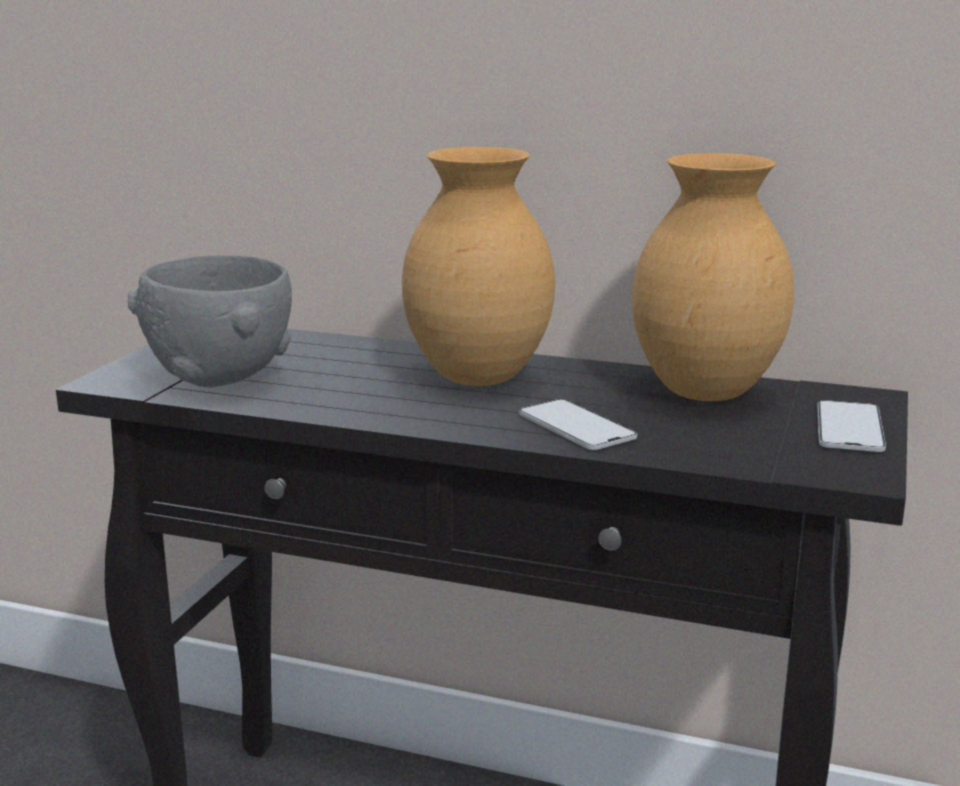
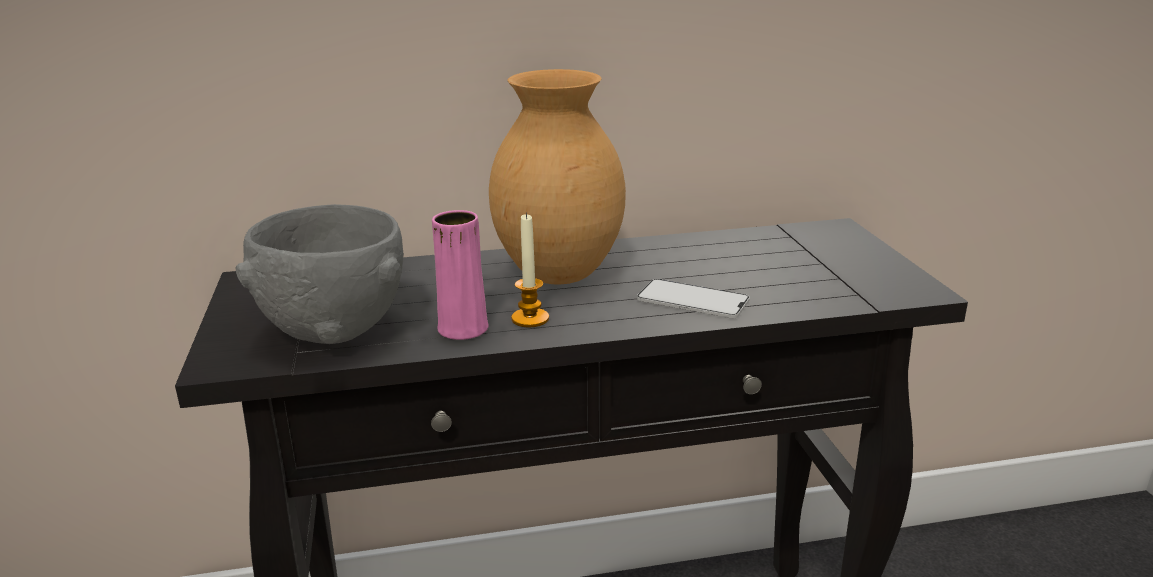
camera: 30 degrees left, 5 degrees up
brown vase [632,153,794,401] -> none
phone [817,400,886,452] -> none
none -> pink vase [432,210,489,340]
none -> candle [511,213,549,328]

